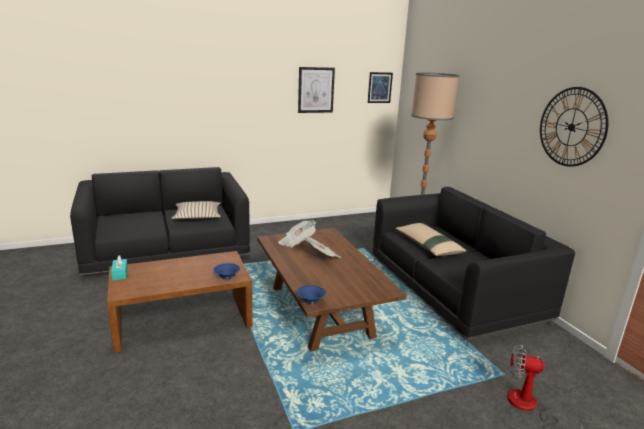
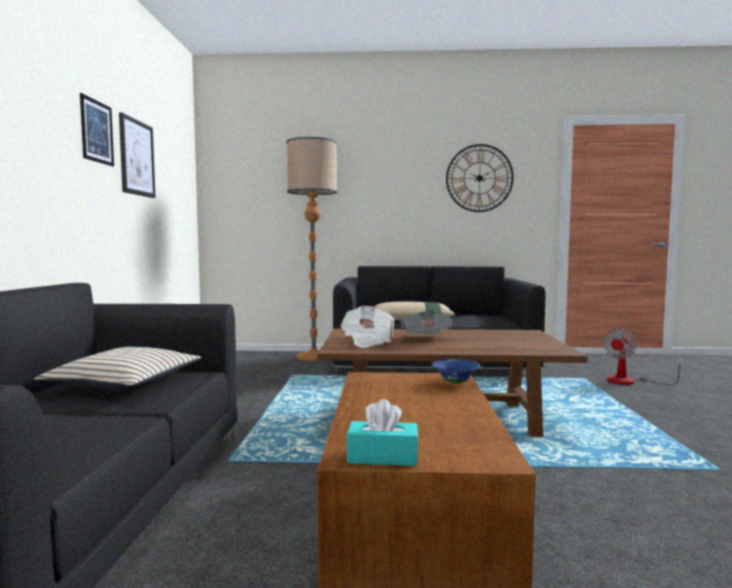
camera: 65 degrees left, 15 degrees down
blue bowl [297,285,326,304] -> none
picture [368,72,393,103] -> picture moved to [80,93,114,166]

